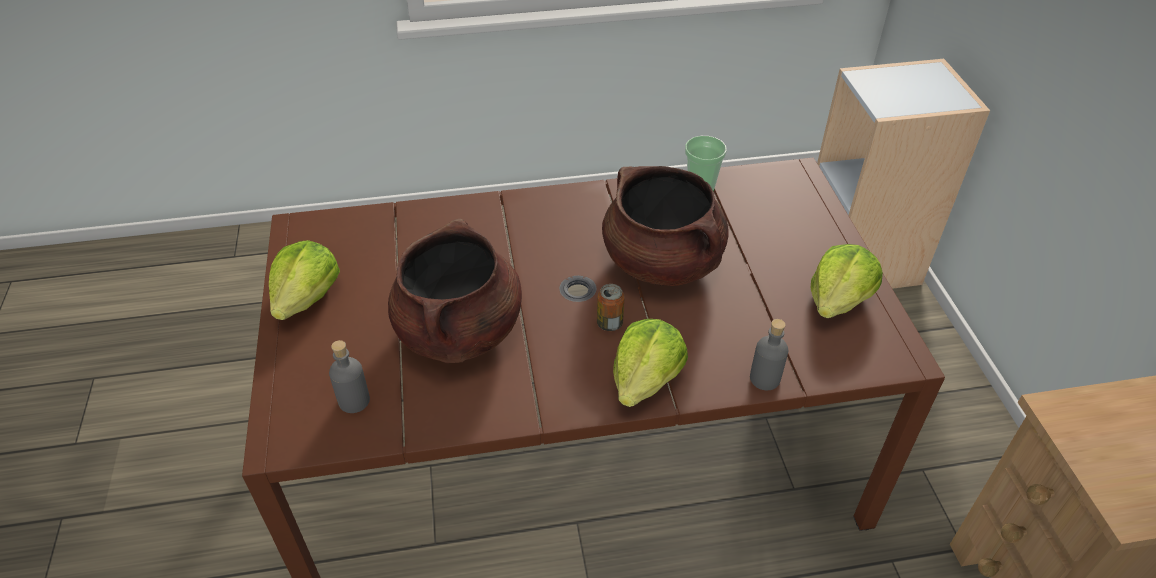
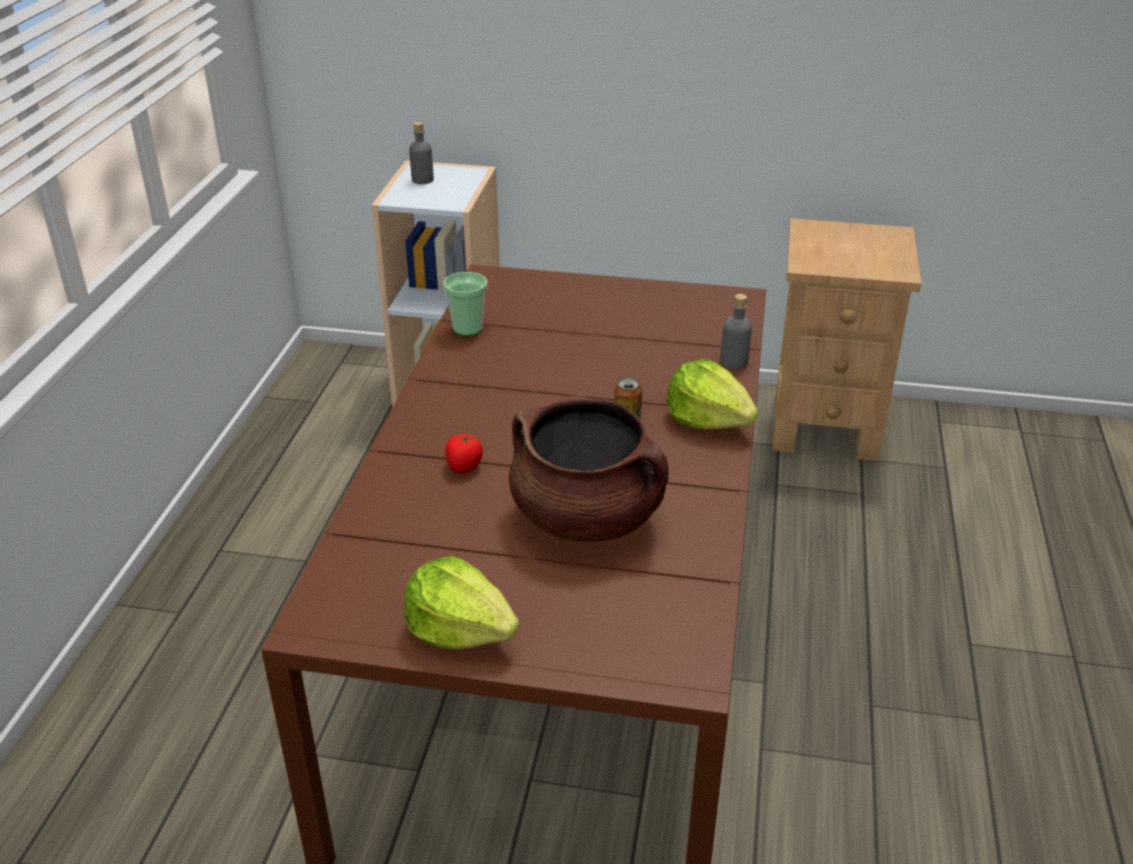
camera: 70 degrees left, 10 degrees down
grey bottle [329,340,370,413] -> grey bottle moved to [409,122,434,184]
brown cooking pot [602,166,729,286] -> none
lettuce [811,244,883,318] -> none
none -> tomato [445,433,483,473]

